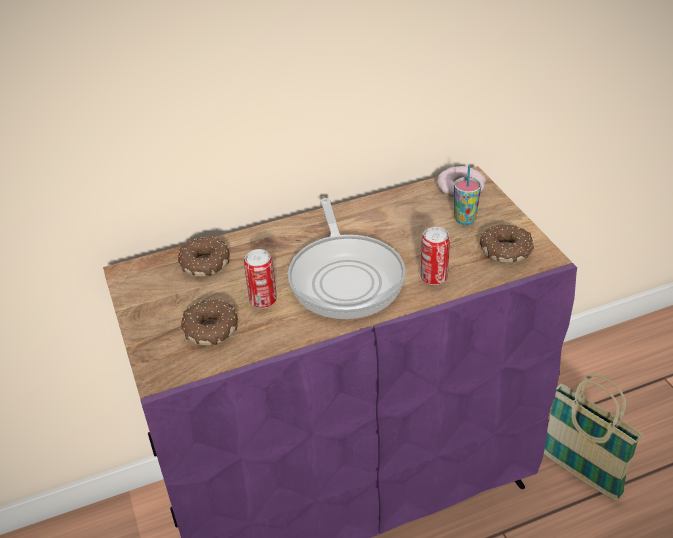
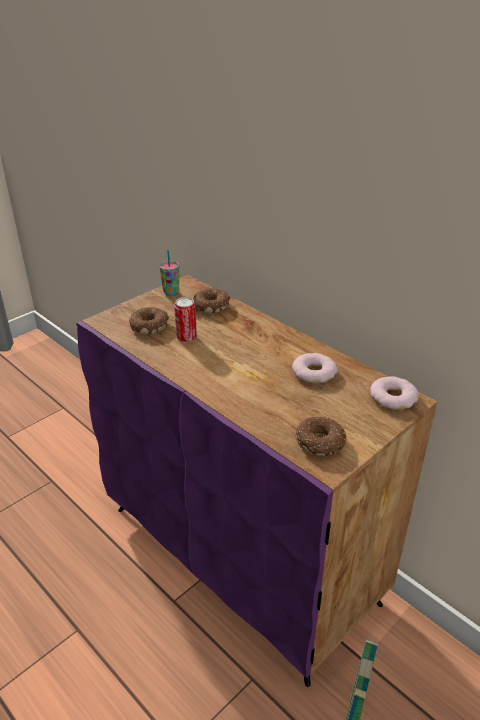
camera: 65 degrees right, 5 degrees down
frying pan [288,198,405,319] -> none
can [421,227,450,285] -> none
cup [454,165,481,225] -> cup moved to [159,250,179,296]
none -> donut [292,353,338,383]

